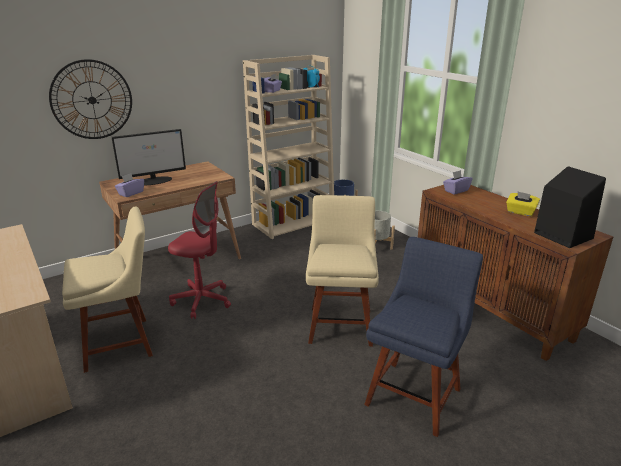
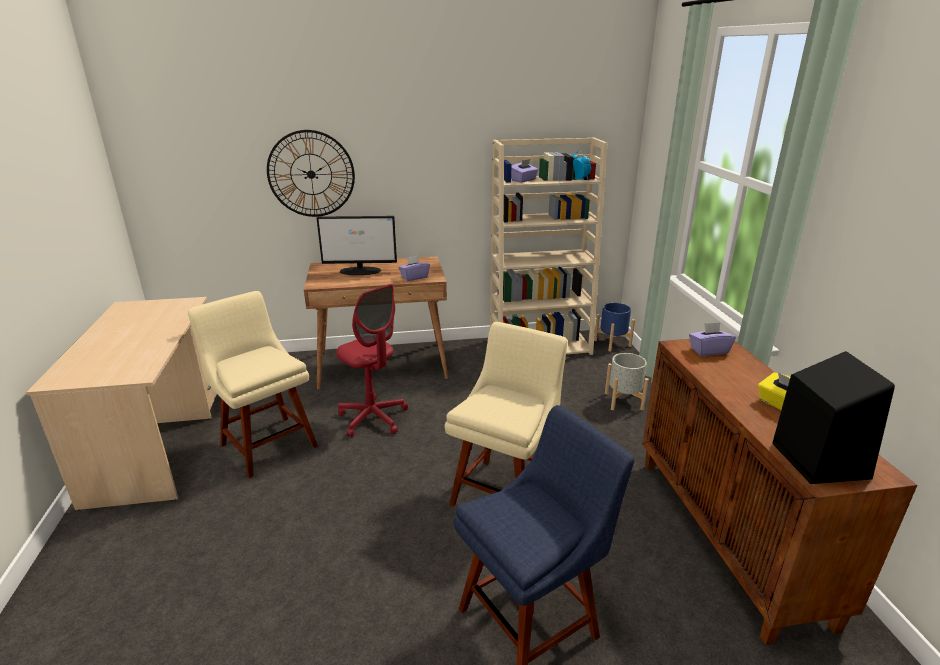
camera: 25 degrees right, 0 degrees up
beige chair [62,207,153,373] -> beige chair turned 135 degrees counterclockwise [188,291,318,478]
purple tissue box [115,173,144,197] -> purple tissue box moved to [399,256,430,281]

